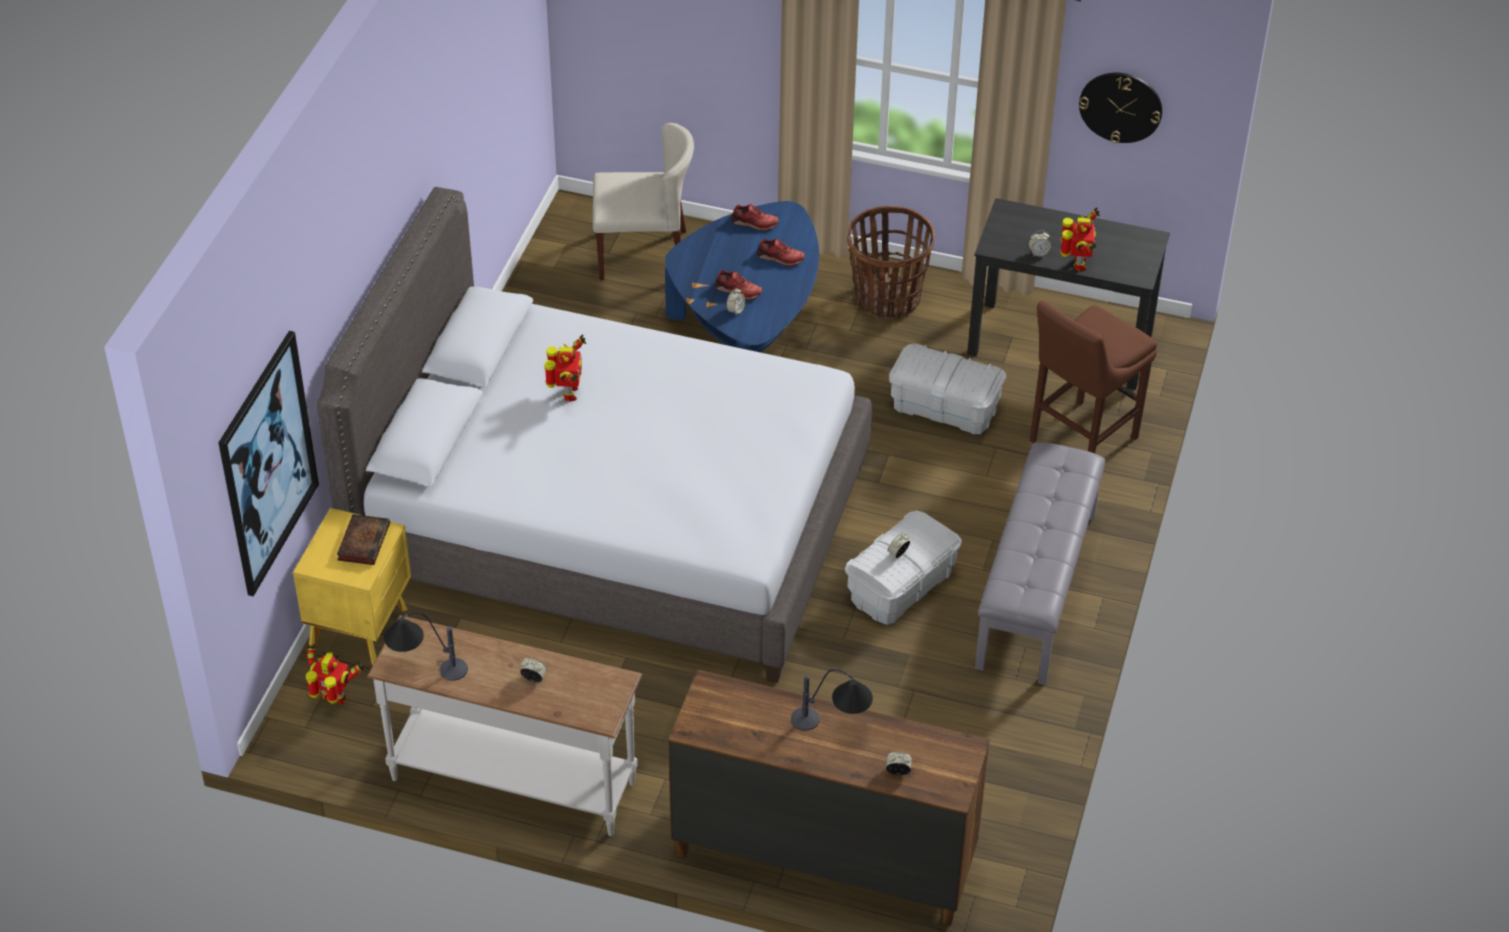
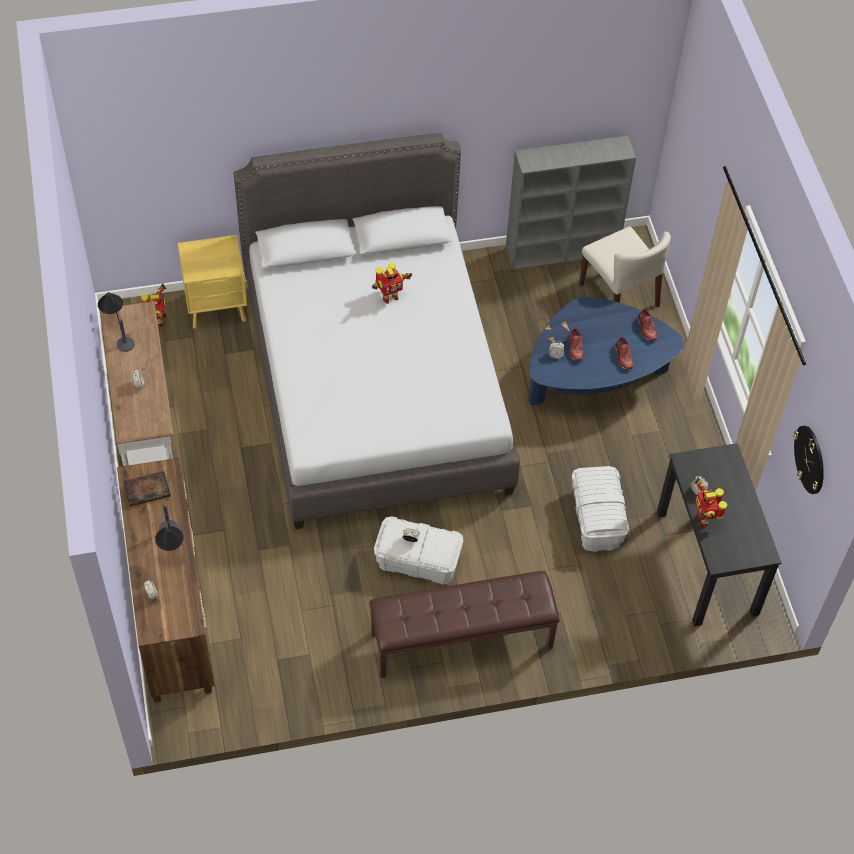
camera: 60 degrees right, 10 degrees up
picture [218,331,319,596] -> none
book [337,514,390,565] -> book moved to [123,471,171,507]
basket [847,206,935,319] -> none
grey bench [975,442,1106,685] -> brown bench [369,571,560,678]
brown stool [1029,300,1157,453] -> none
toy robot [1060,207,1100,271] -> toy robot turned 105 degrees clockwise [694,477,727,527]
none -> grey bookcase [506,136,636,270]

